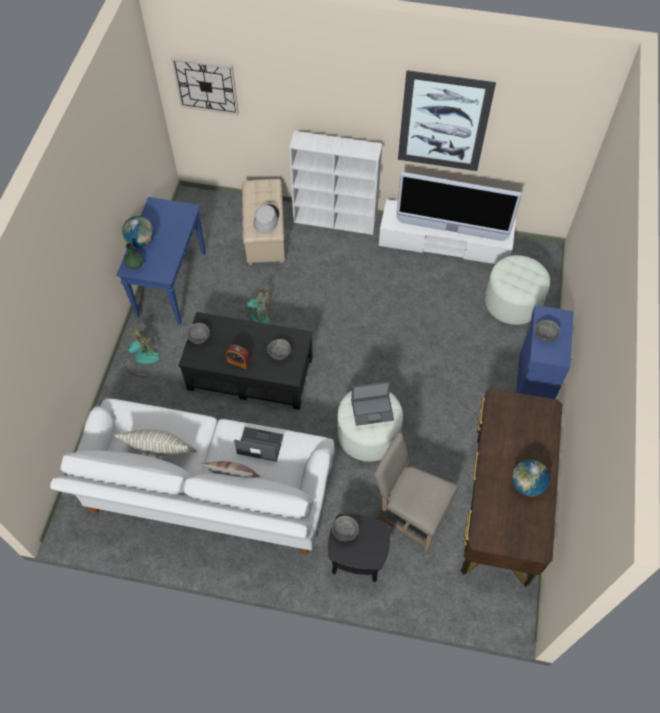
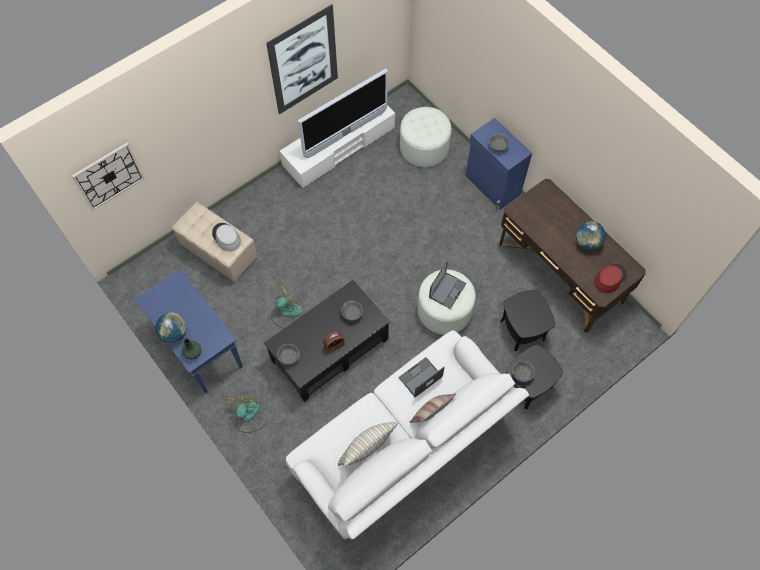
camera: 50 degrees left, 5 degrees up
white bookcase [289,131,382,235] -> none
beige chair [374,433,459,552] -> black side table [500,290,555,351]
none -> red hat [594,264,627,293]

